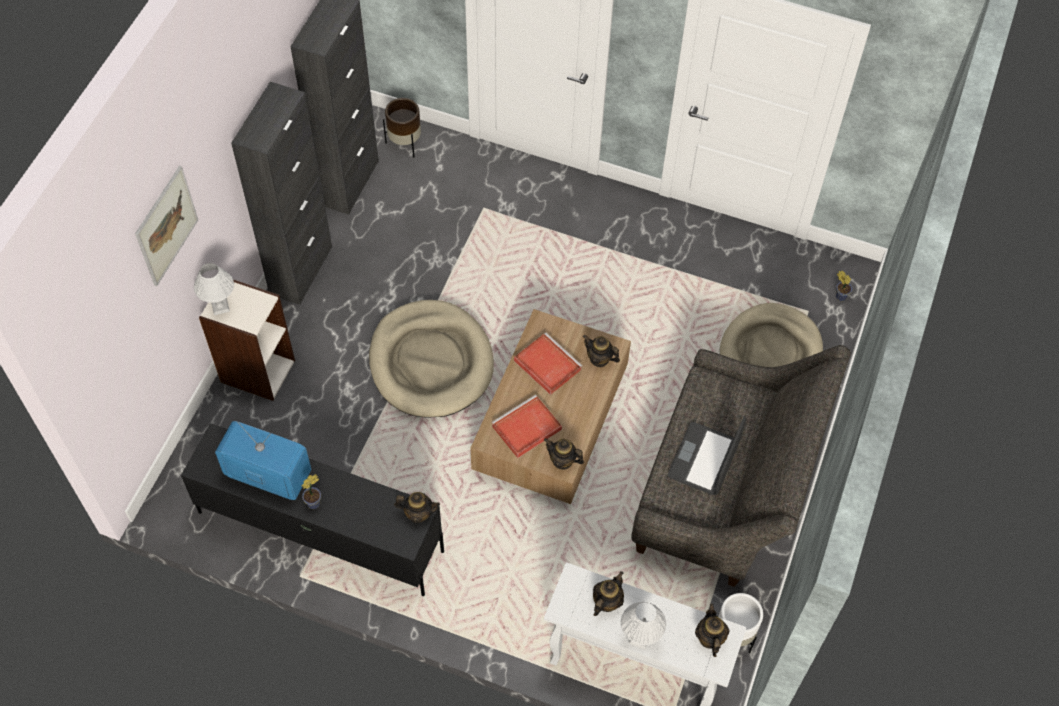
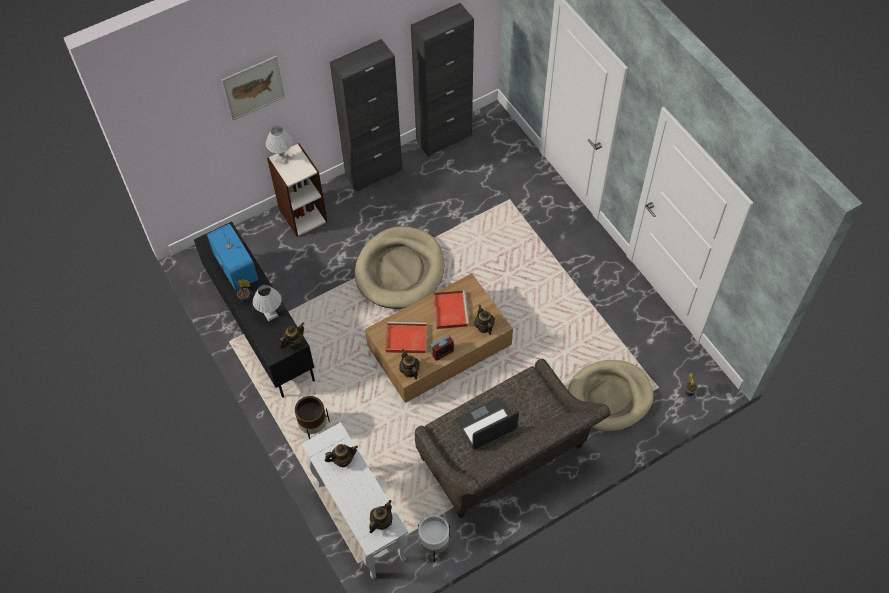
camera: 40 degrees right, 0 degrees up
brown planter [383,98,421,158] -> brown planter moved to [295,396,330,439]
teapot [394,492,440,523] -> teapot turned 90 degrees counterclockwise [280,322,304,349]
white table lamp [621,602,666,650] -> white table lamp moved to [253,285,282,321]
none -> alarm clock [431,335,454,361]

